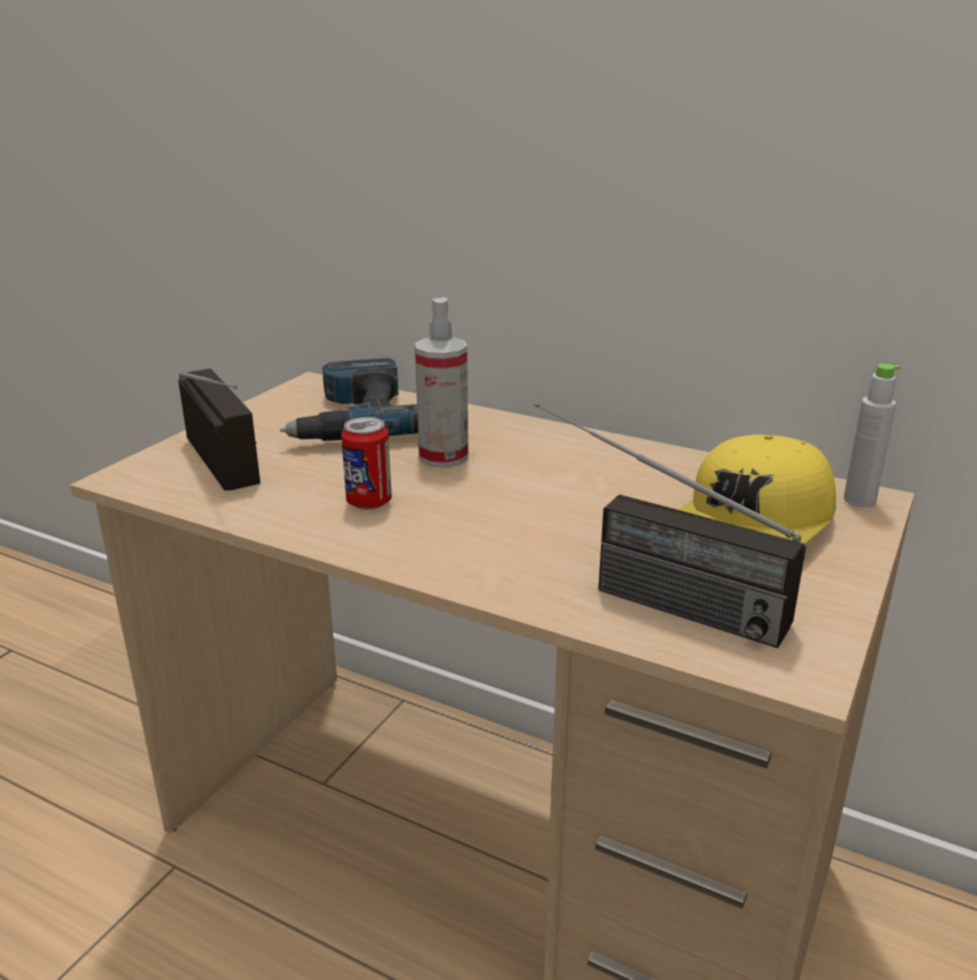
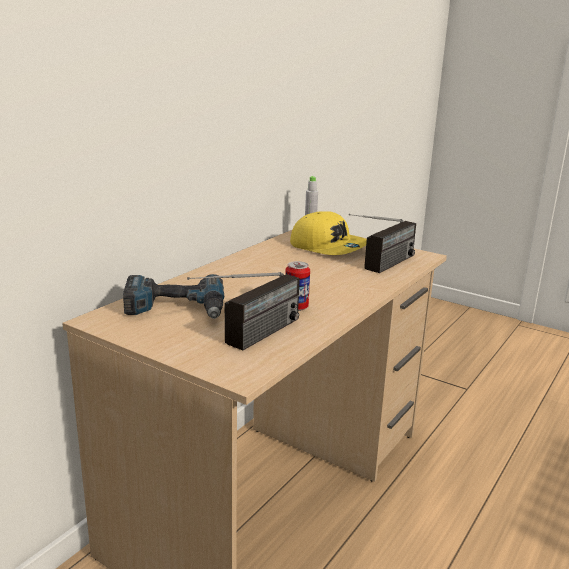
camera: 85 degrees left, 5 degrees down
radio [178,368,260,490] -> radio turned 150 degrees clockwise [187,272,300,350]
spray bottle [415,297,468,468] -> none

